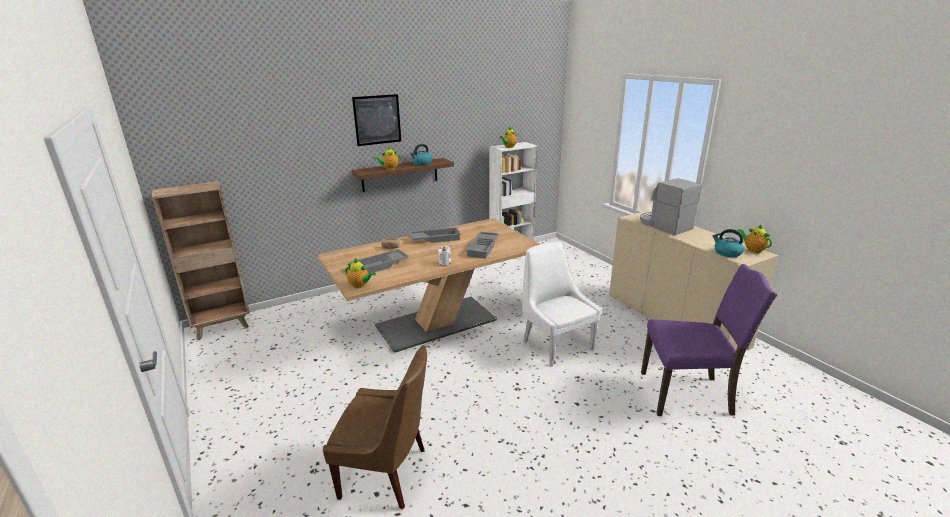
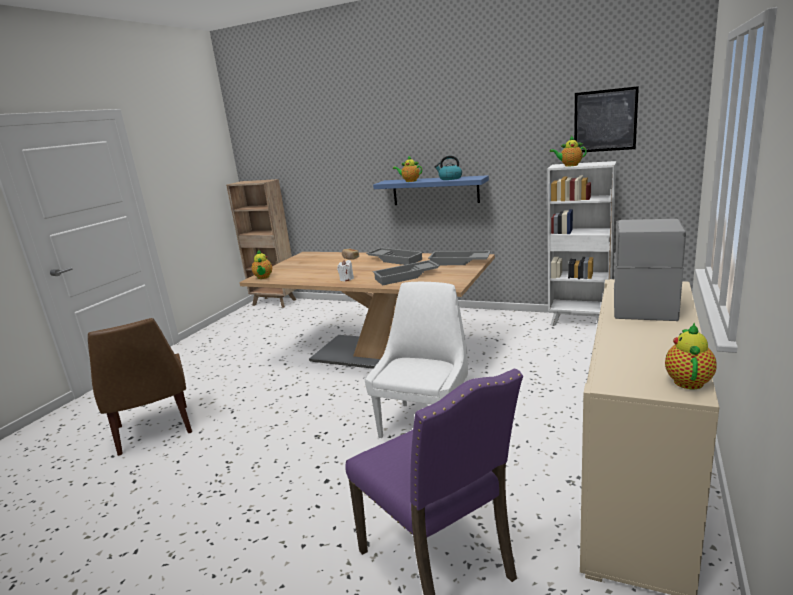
camera: 55 degrees right, 5 degrees down
grey tray [349,249,409,274] -> grey tray moved to [428,251,491,265]
brown shelf [351,158,454,192] -> blue shelf [373,175,489,205]
picture [352,94,401,146] -> picture moved to [574,86,639,152]
kettle [713,229,744,257] -> none

